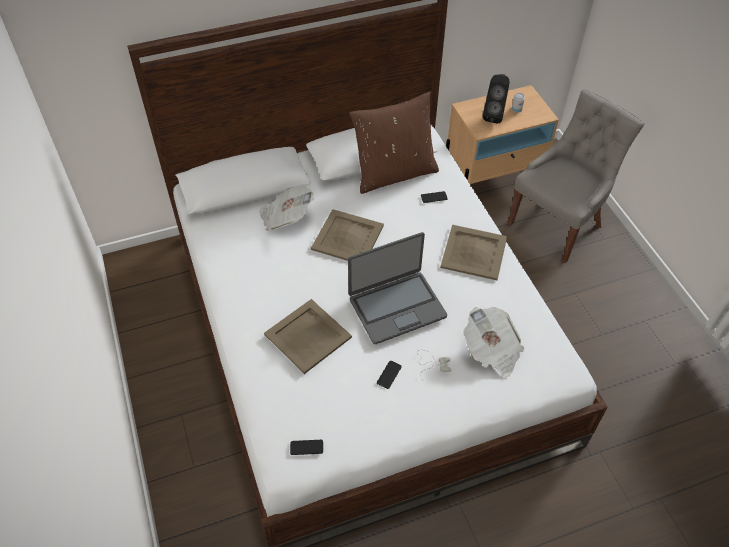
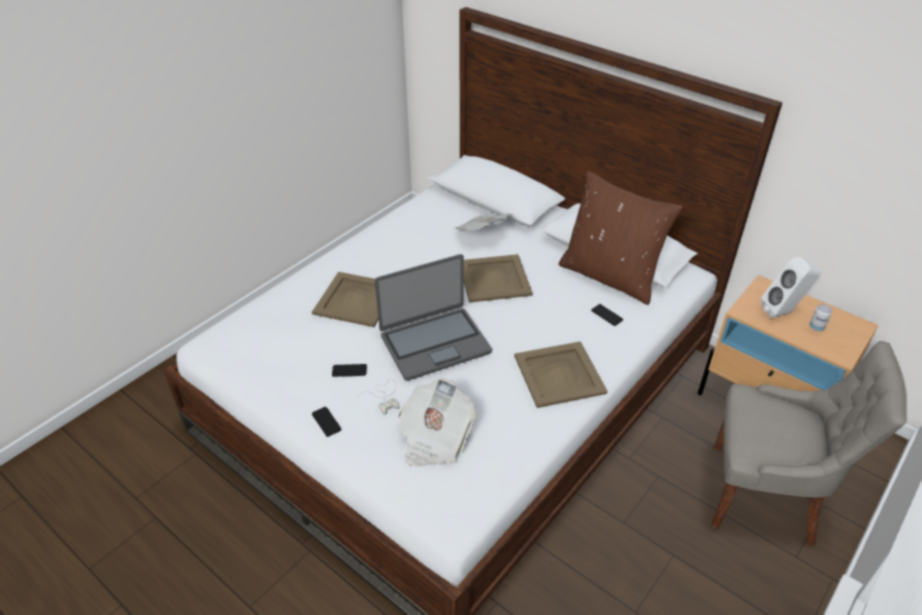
camera: 60 degrees right, 10 degrees down
phone [290,440,323,455] -> phone moved to [312,407,341,437]
laptop [348,232,447,344] -> laptop turned 60 degrees counterclockwise [375,254,492,381]
black speaker [483,74,510,124] -> white speaker [761,257,821,318]

